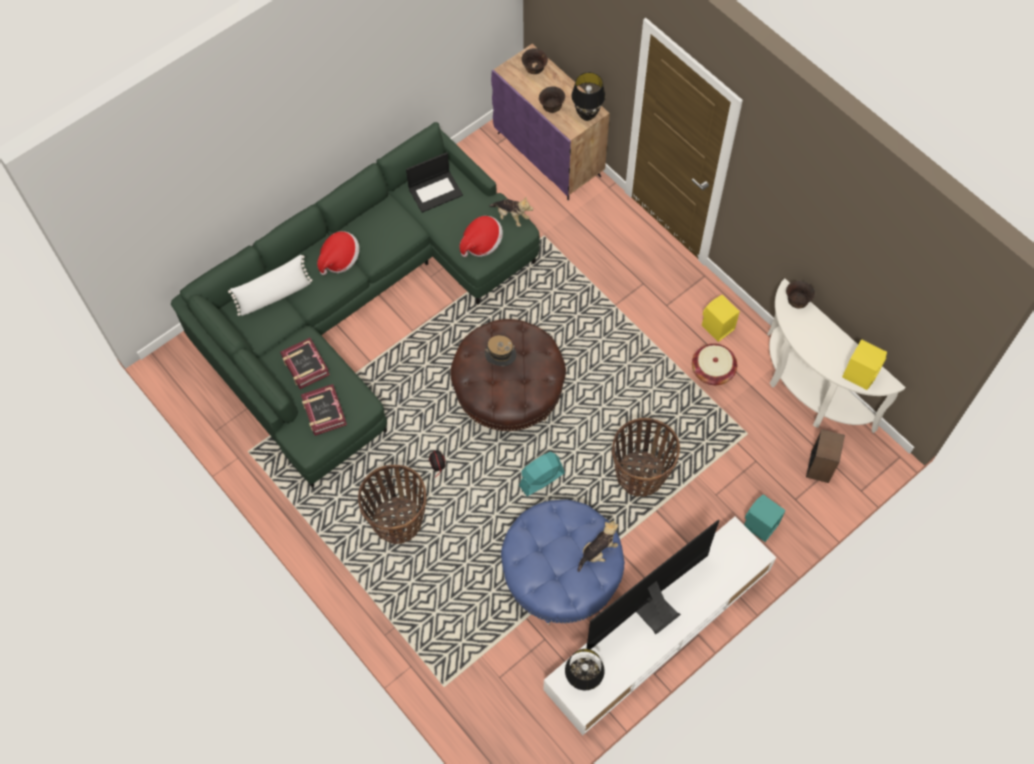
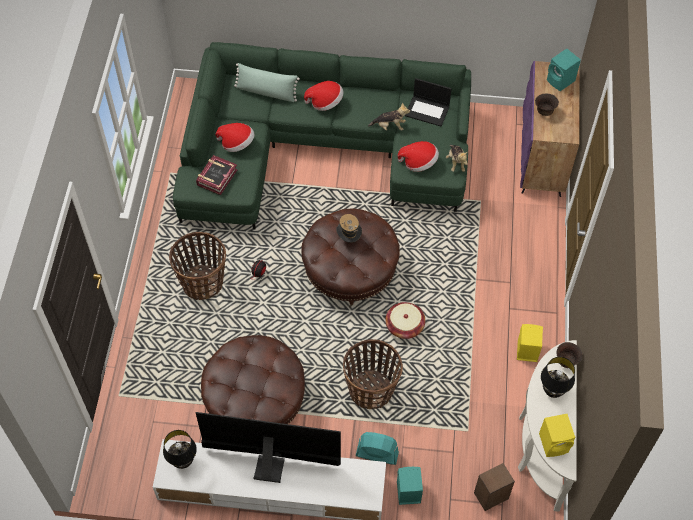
camera: 45 degrees right, 5 degrees down
white pillow [228,255,313,316] -> green pillow [234,63,300,102]
book [280,338,330,389] -> hat [215,123,254,152]
blue ottoman [501,500,625,625] -> brown ottoman [201,335,305,424]
turquoise fan [519,451,565,496] -> turquoise fan moved to [356,432,399,465]
brown bowl [522,48,548,74] -> turquoise speaker [547,49,581,91]
black table lamp [571,72,605,121] -> black table lamp moved to [541,357,575,398]
plush toy [578,521,618,572] -> plush toy moved to [368,103,410,130]
basket [692,344,737,385] -> basket moved to [385,302,425,339]

